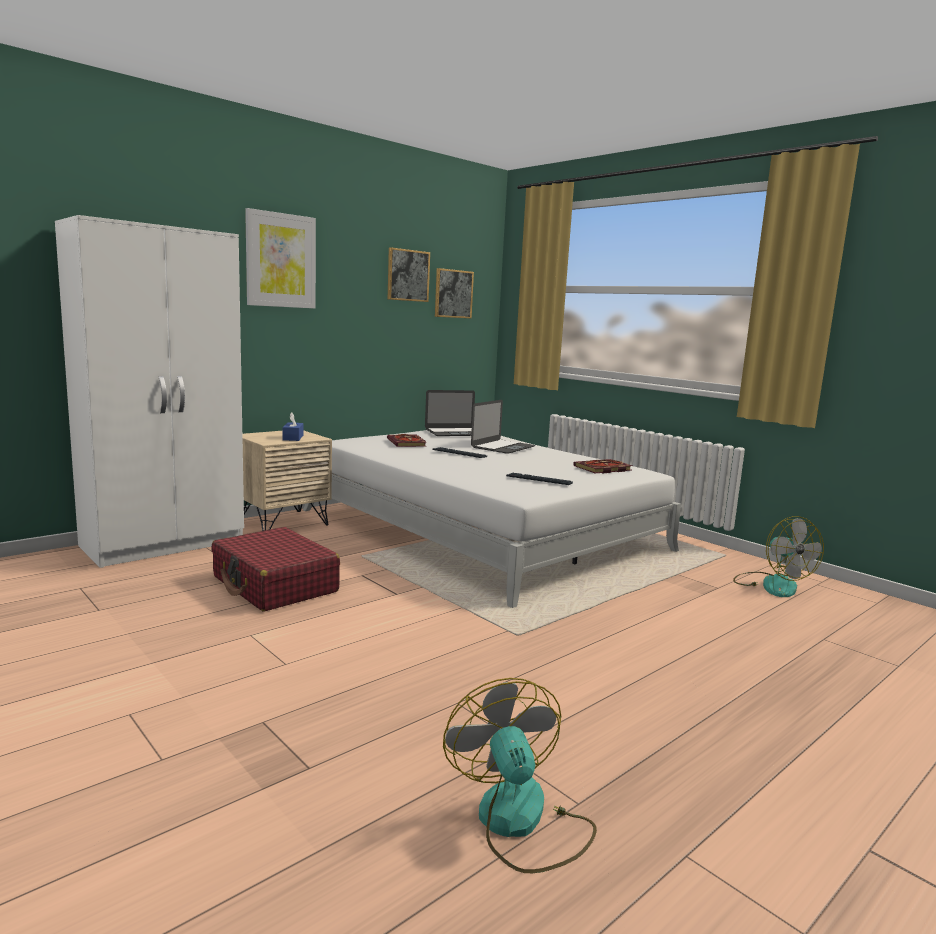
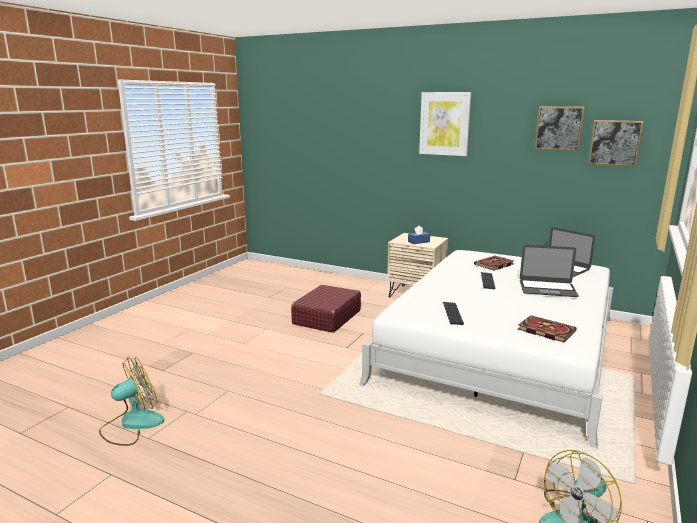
camera: 70 degrees right, 5 degrees up
white wardrobe [55,215,244,568] -> none

